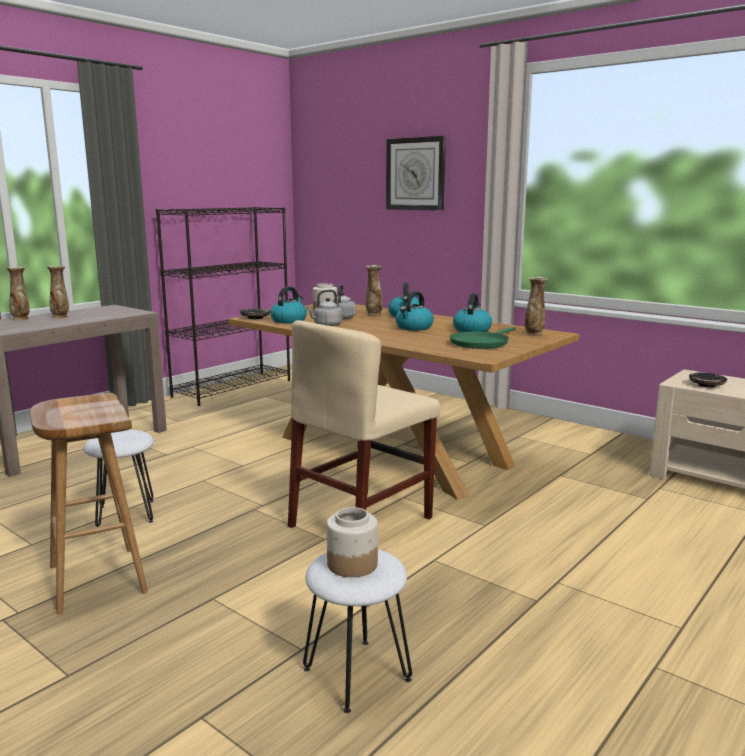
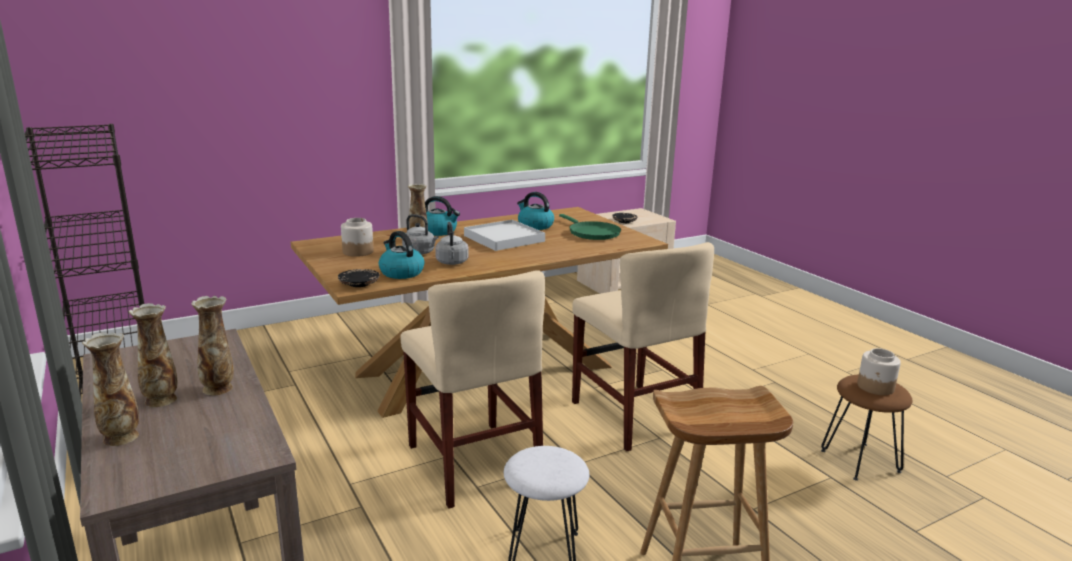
camera: 70 degrees left, 5 degrees up
white stool [303,549,412,713] -> brown stool [821,375,913,481]
wall clock [386,136,446,211] -> none
kettle [395,291,434,331] -> white tray [464,220,545,251]
vase [524,277,548,337] -> vase moved to [191,296,234,396]
none -> beige chair [400,270,545,509]

